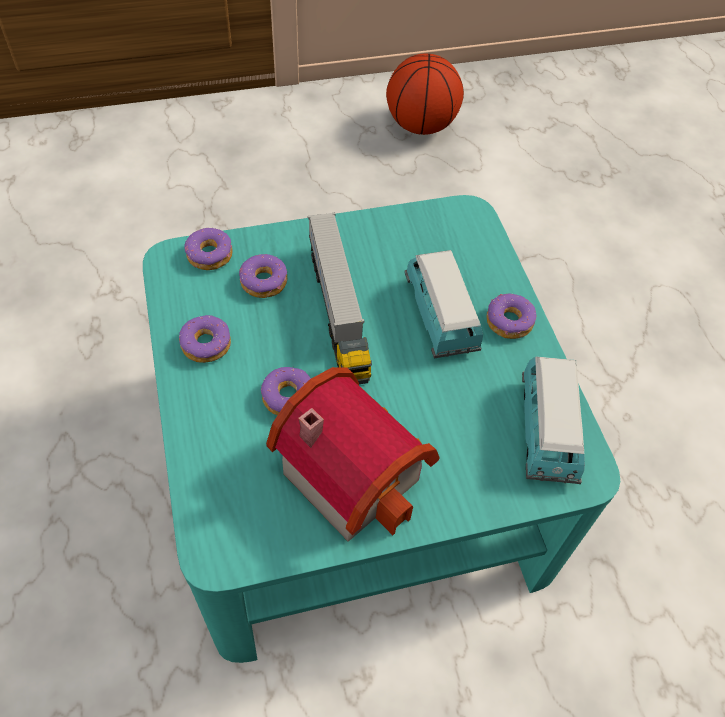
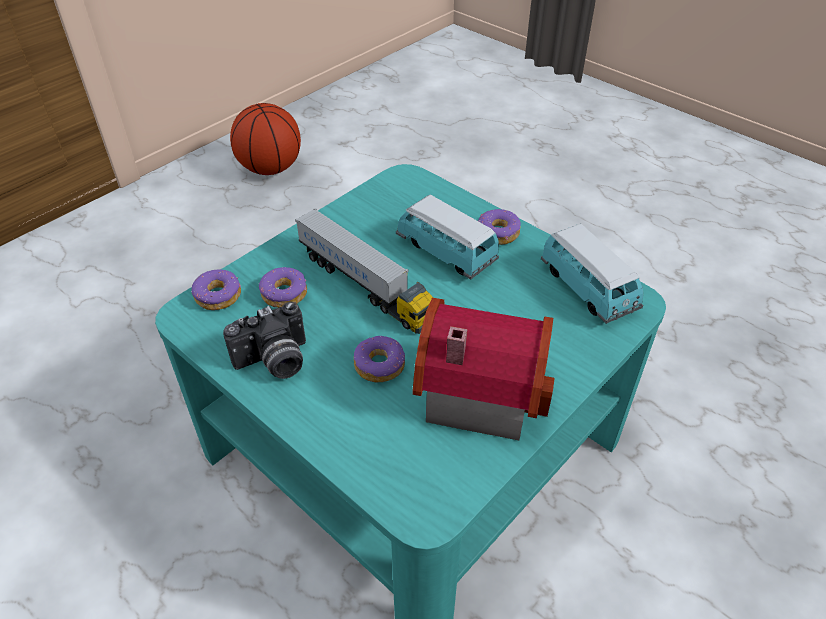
camera: 30 degrees left, 10 degrees down
donut [179,315,231,363] -> camera [223,302,306,379]

